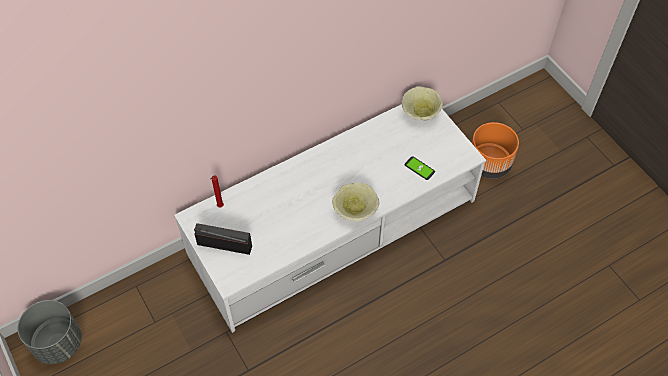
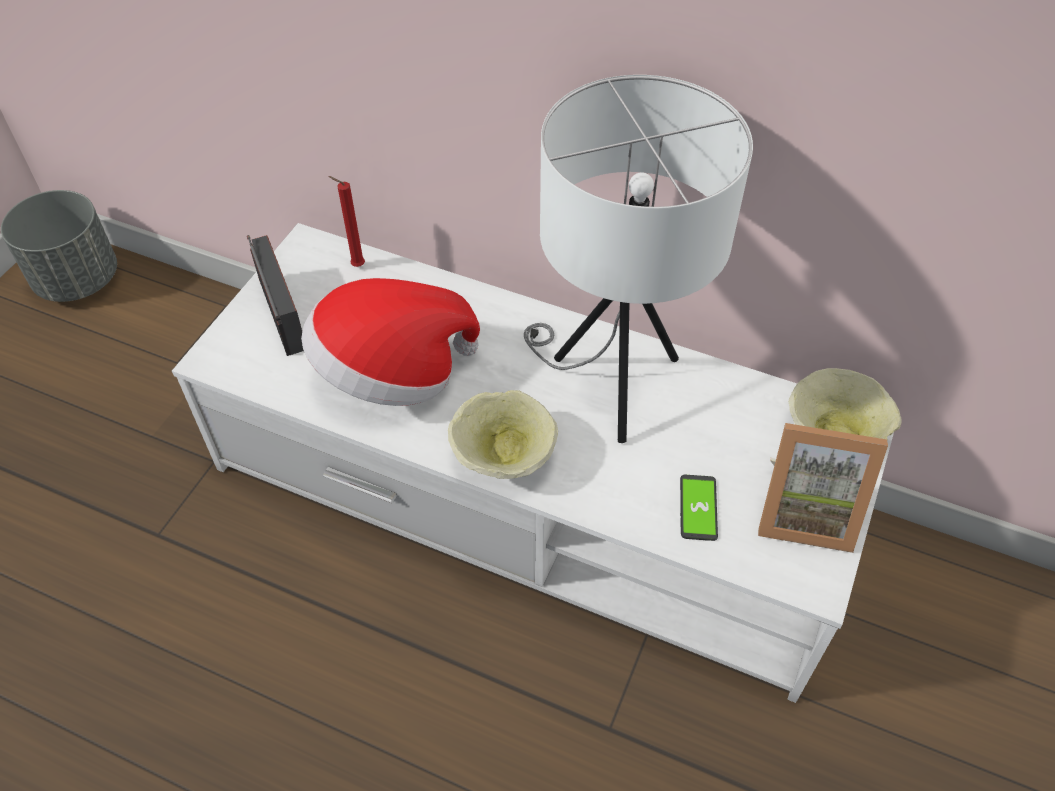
camera: 55 degrees right, 5 degrees down
orange planter [472,122,519,179] -> none
none -> hat [301,278,480,406]
none -> white table lamp [524,75,753,443]
none -> picture frame [758,423,888,553]

